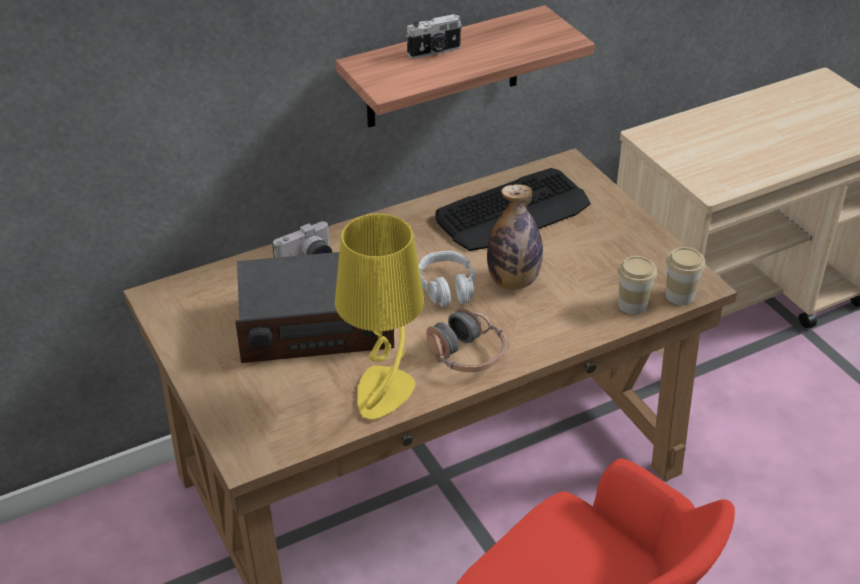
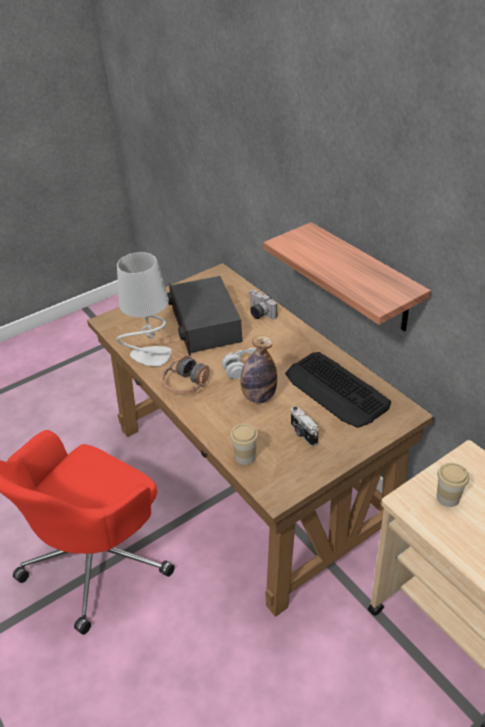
camera: 85 degrees right, 0 degrees up
yellow table lamp [335,213,424,420] -> grey table lamp [117,252,172,366]
camera [406,14,462,59] -> camera moved to [291,406,318,446]
cup [666,247,705,305] -> cup moved to [437,463,469,507]

